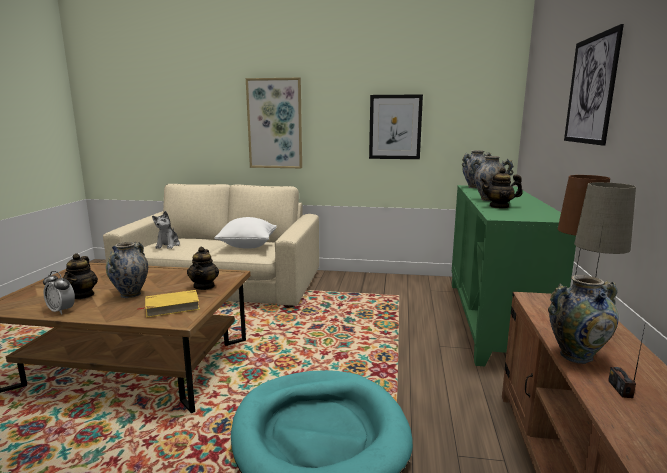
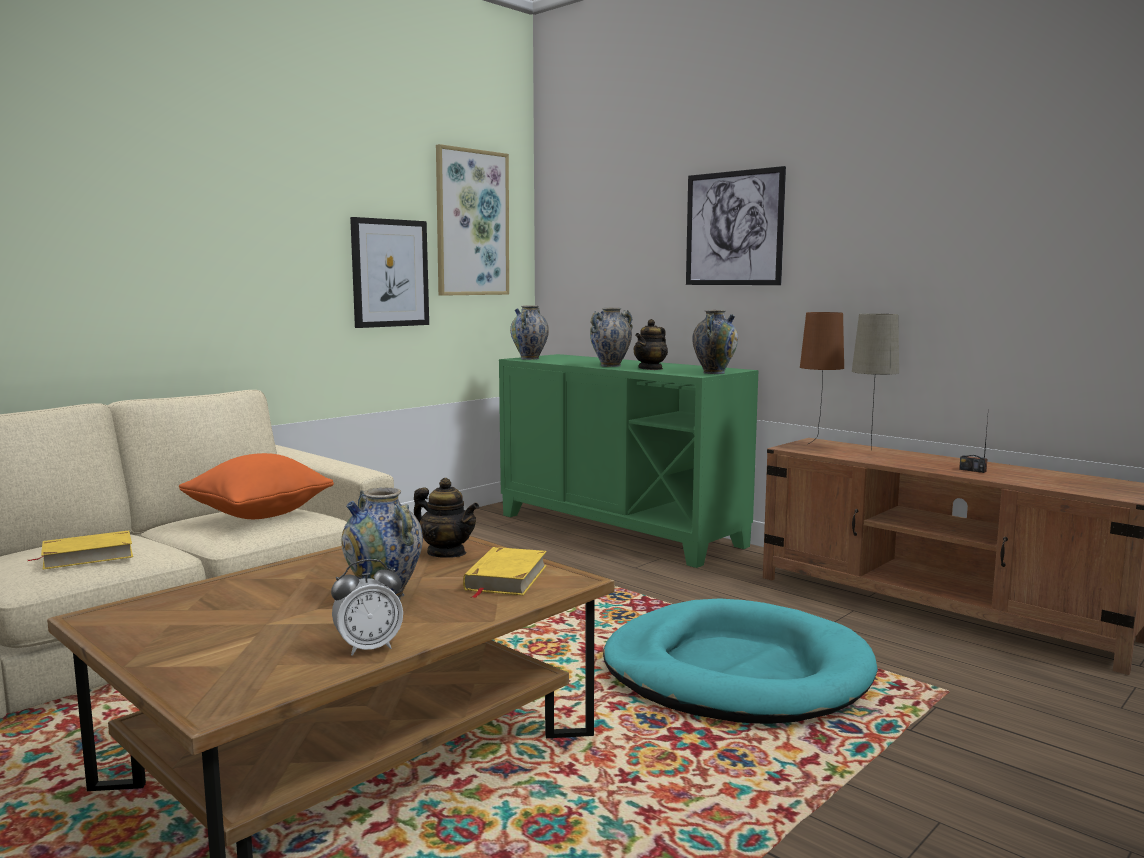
camera: 55 degrees left, 5 degrees down
teapot [63,253,98,299] -> none
plush toy [152,211,180,249] -> yellow book [28,530,133,569]
white pillow [214,217,277,249] -> orange pillow [179,453,334,519]
picture [246,78,302,168] -> picture moved to [436,144,509,296]
vase [548,275,619,364] -> vase moved to [692,310,738,374]

